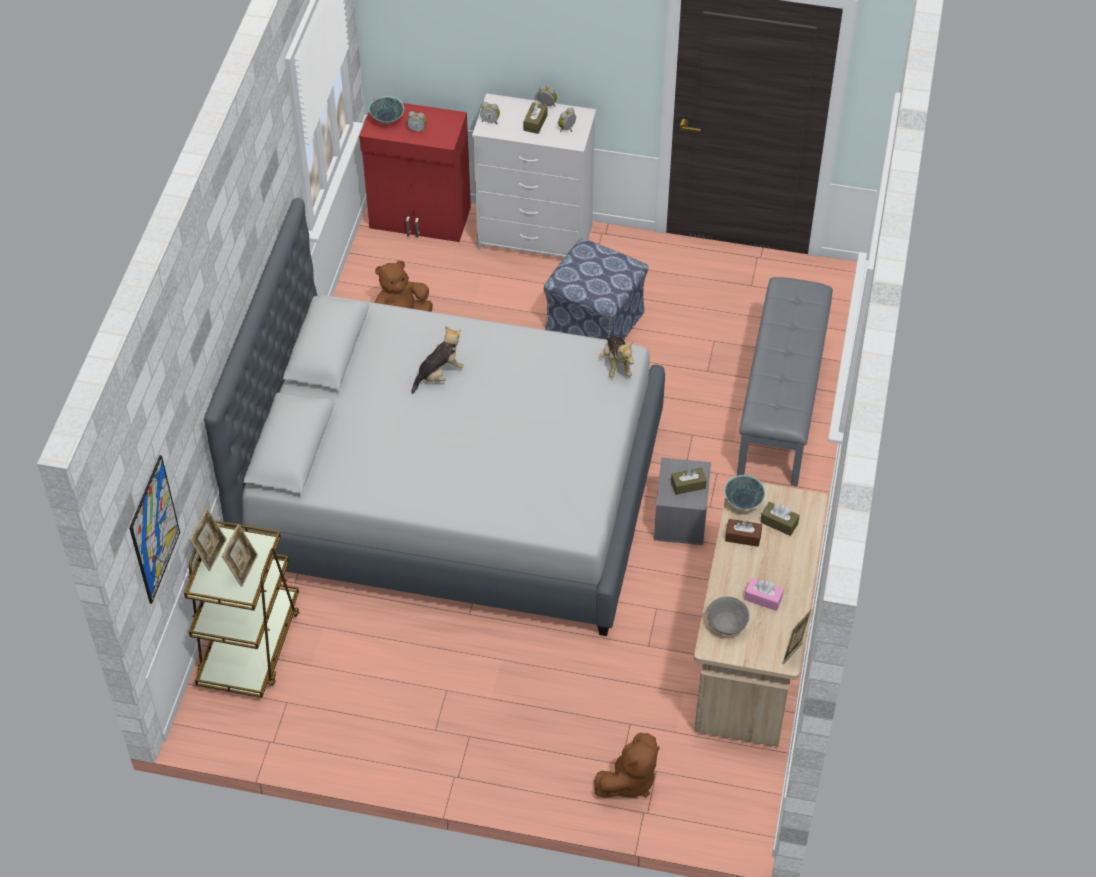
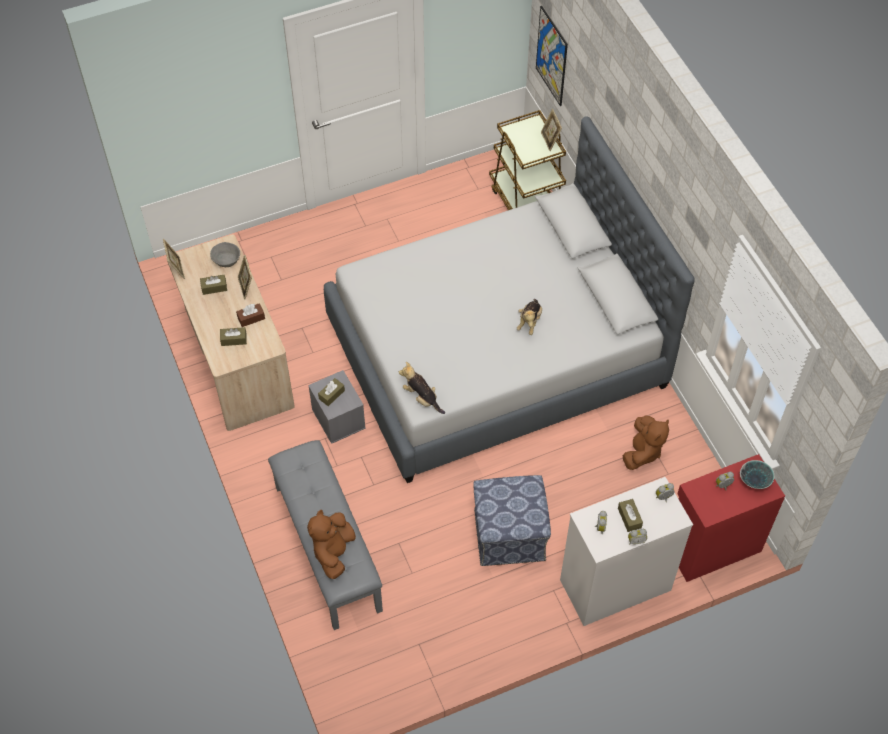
camera: 145 degrees right, 5 degrees up
picture frame [222,524,258,587] -> picture frame moved to [238,255,252,300]
brown plush toy [594,733,660,798] -> brown plush toy moved to [307,510,356,579]
bowl [724,475,765,510] -> none
pink tissue box [744,578,784,611] -> brown tissue box [200,275,227,295]

